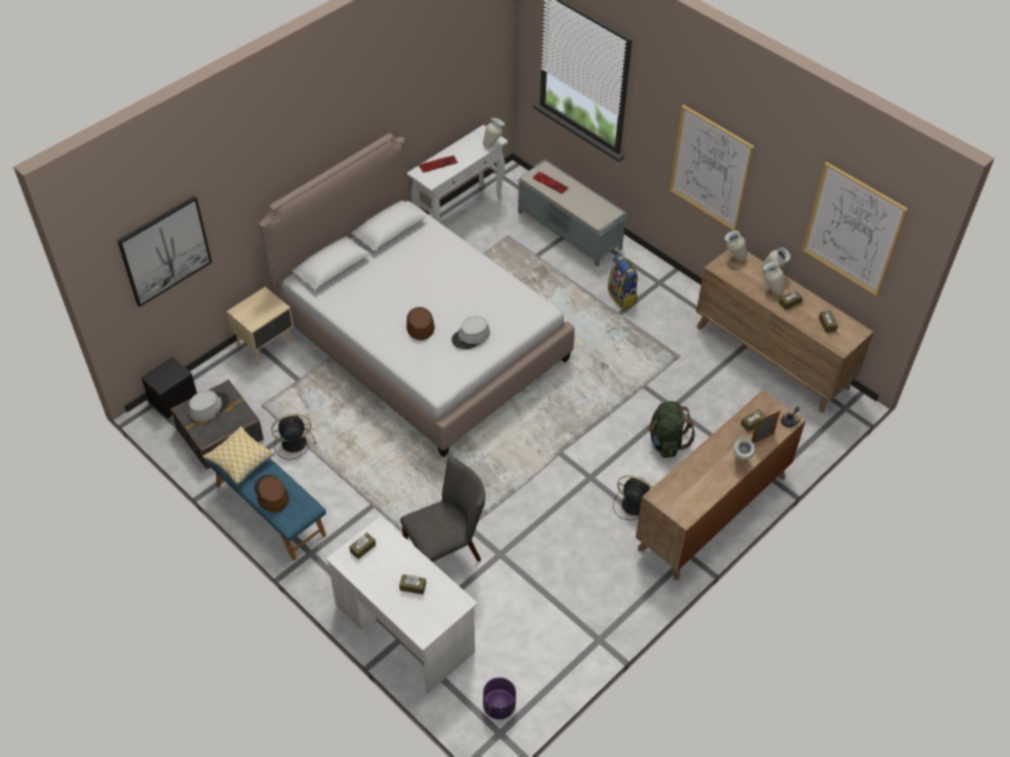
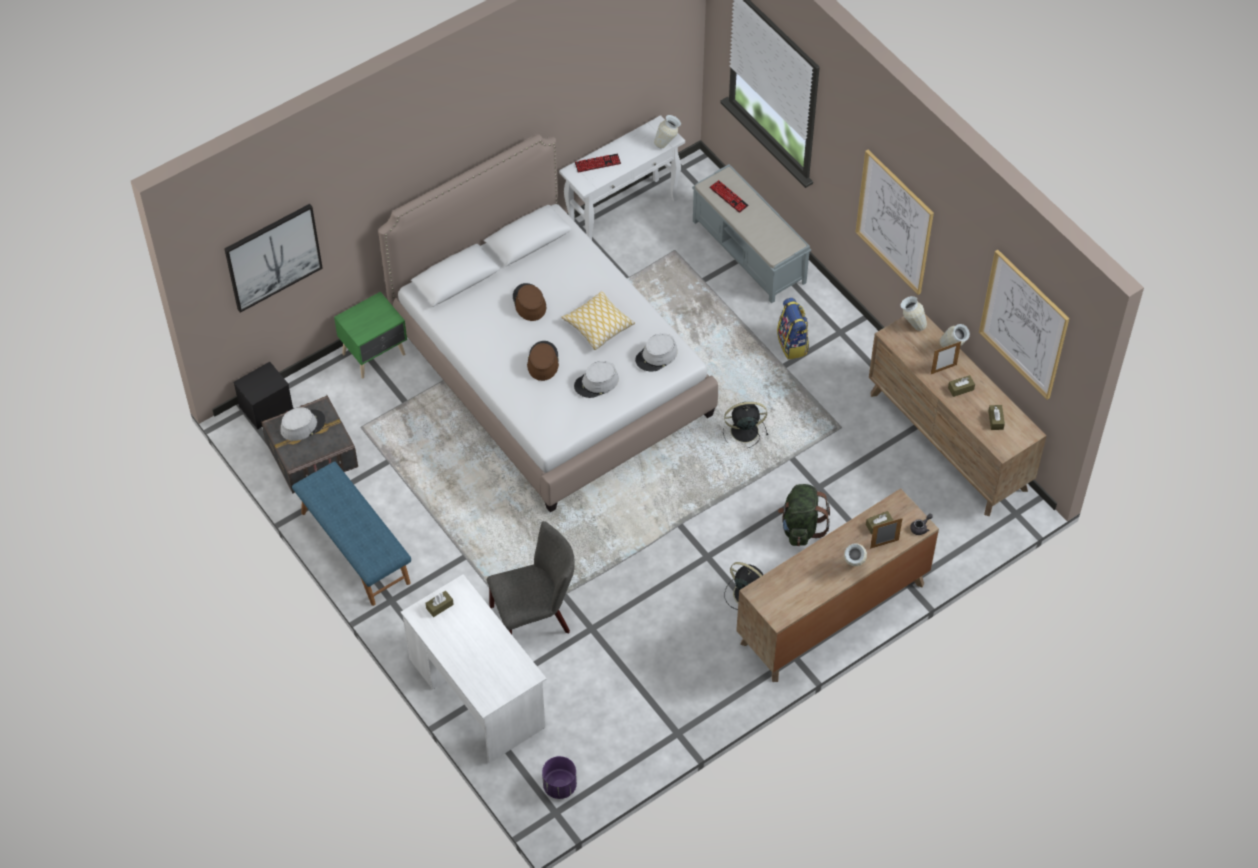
camera: 10 degrees right, 5 degrees up
pillow [203,426,275,484] -> pillow moved to [561,291,635,350]
beige nightstand [227,287,293,365] -> green nightstand [334,292,407,379]
brown hat [254,475,289,512] -> brown hat moved to [513,283,546,321]
black fan [271,414,316,460] -> black fan moved to [723,402,768,448]
brown tissue box [399,574,426,595] -> none
vase [763,262,784,295] -> picture frame [931,341,961,374]
none -> grey hat [635,333,678,372]

